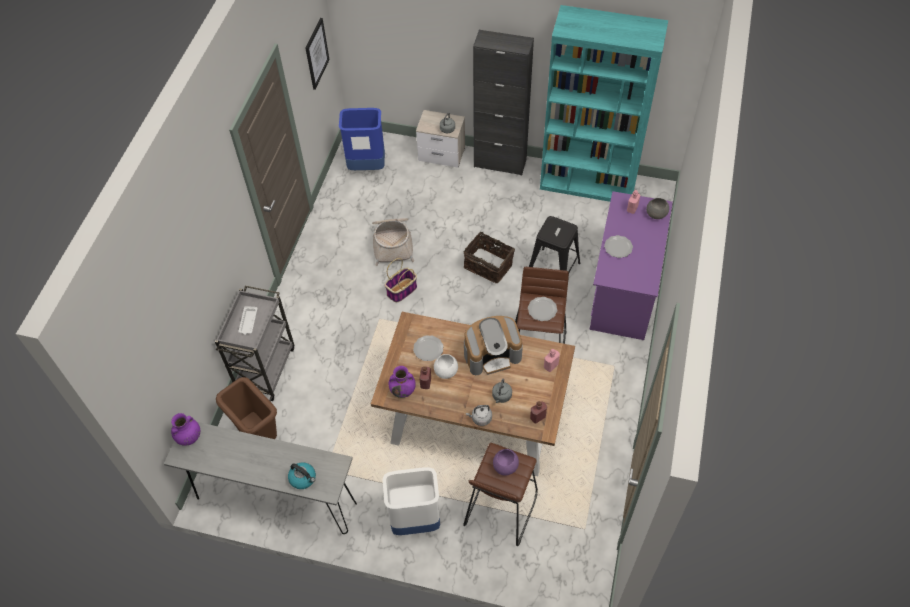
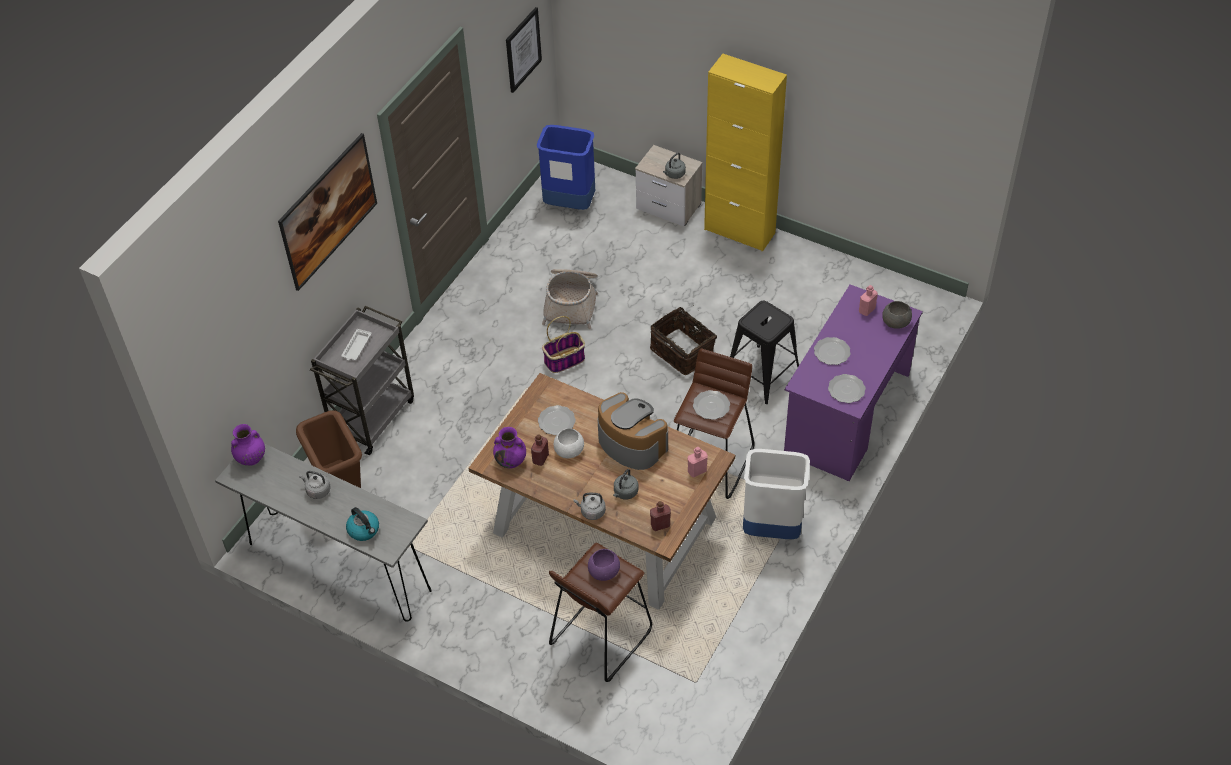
camera: 15 degrees right, 5 degrees down
white trash can [382,467,440,535] -> white trash can moved to [743,449,810,539]
coffee machine [464,316,523,375] -> coffee machine turned 135 degrees counterclockwise [597,392,668,470]
black cabinet [473,30,534,176] -> yellow cabinet [704,54,787,252]
turquoise bookcase [540,5,668,202] -> none
none -> picture [278,133,377,291]
none -> grey kettle [299,471,330,499]
none -> plate [828,374,866,403]

